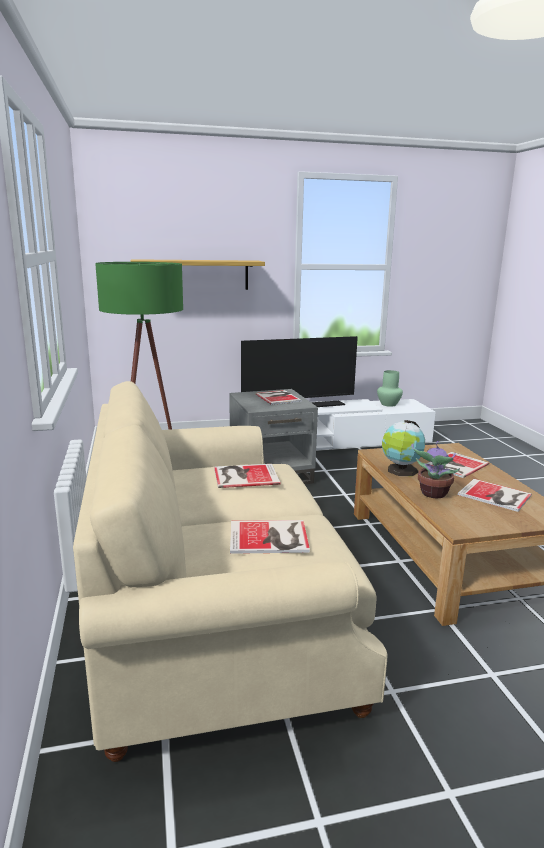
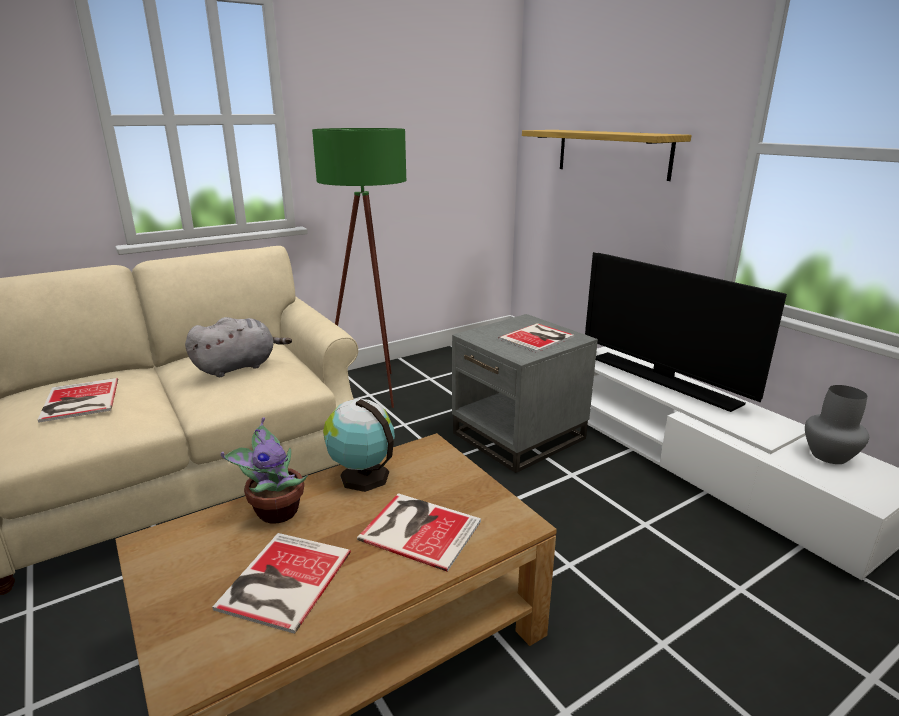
camera: 70 degrees right, 5 degrees up
book [214,464,281,488] -> grey plush toy [185,317,292,377]
green vase [377,370,403,407] -> grey vase [805,385,869,464]

